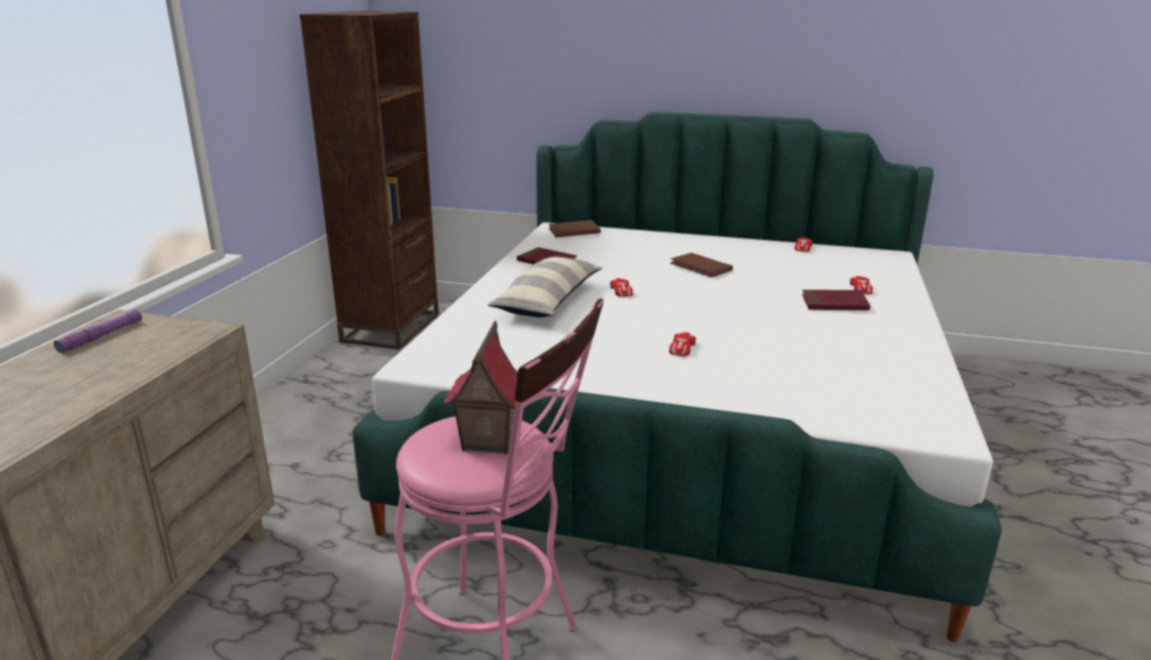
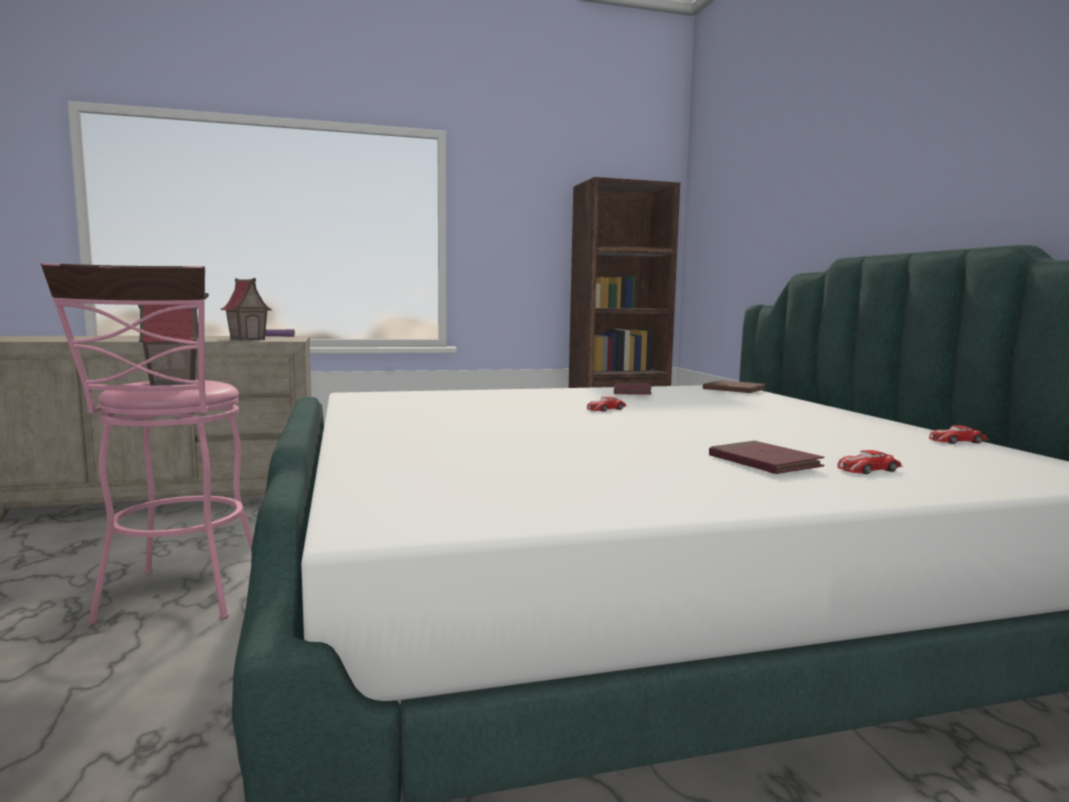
camera: 60 degrees right, 15 degrees down
pillow [487,257,602,317] -> none
toy car [669,332,696,356] -> none
brown book [670,253,733,278] -> none
none -> toy house [221,278,272,341]

